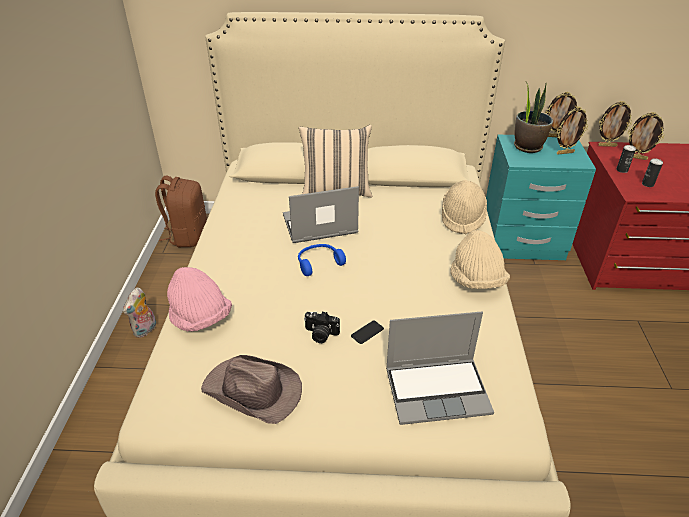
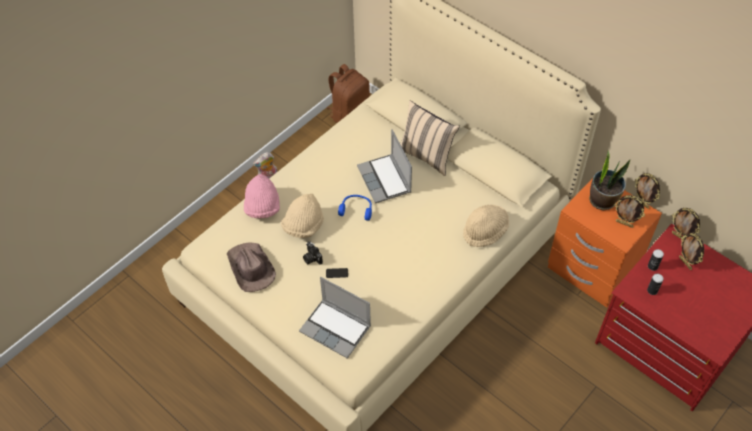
camera: 40 degrees right, 15 degrees up
laptop [283,186,359,243] -> laptop turned 135 degrees counterclockwise [357,129,412,204]
beige hat [450,230,510,289] -> beige hat moved to [281,194,324,238]
turquoise nightstand [486,135,596,260] -> orange nightstand [548,178,662,308]

